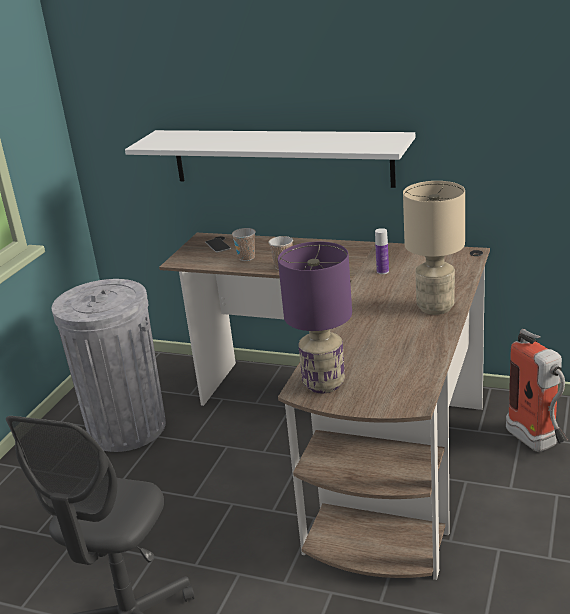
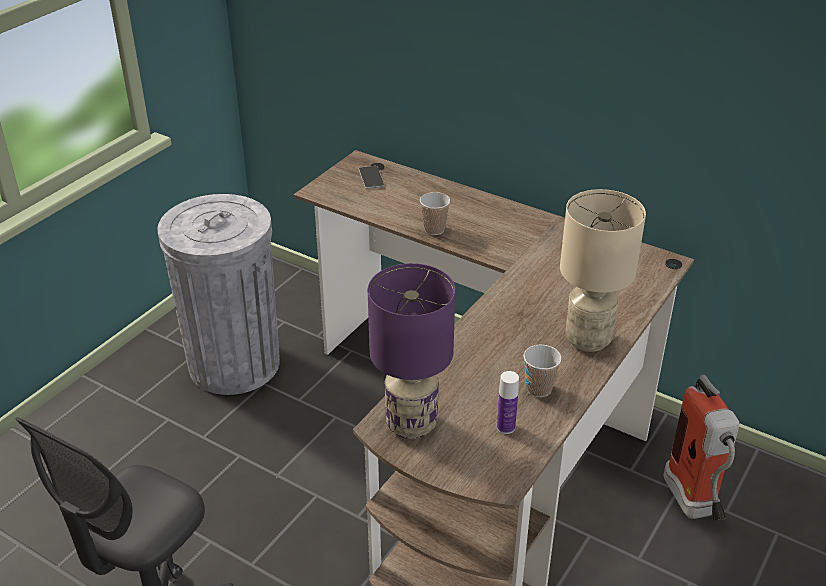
camera: 10 degrees right, 10 degrees up
white shelf [125,130,415,188] -> none
cup [232,228,256,261] -> cup moved to [524,345,562,397]
bottle [375,228,389,274] -> bottle moved to [497,371,519,434]

